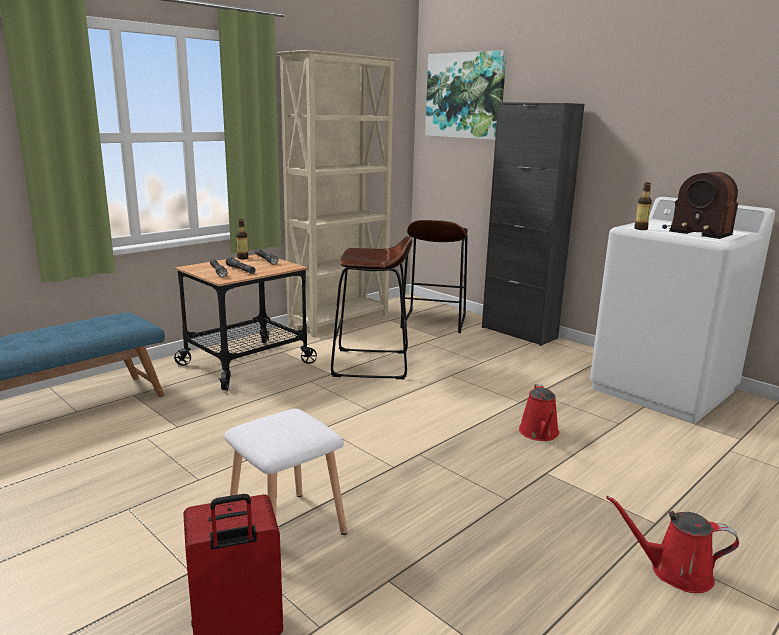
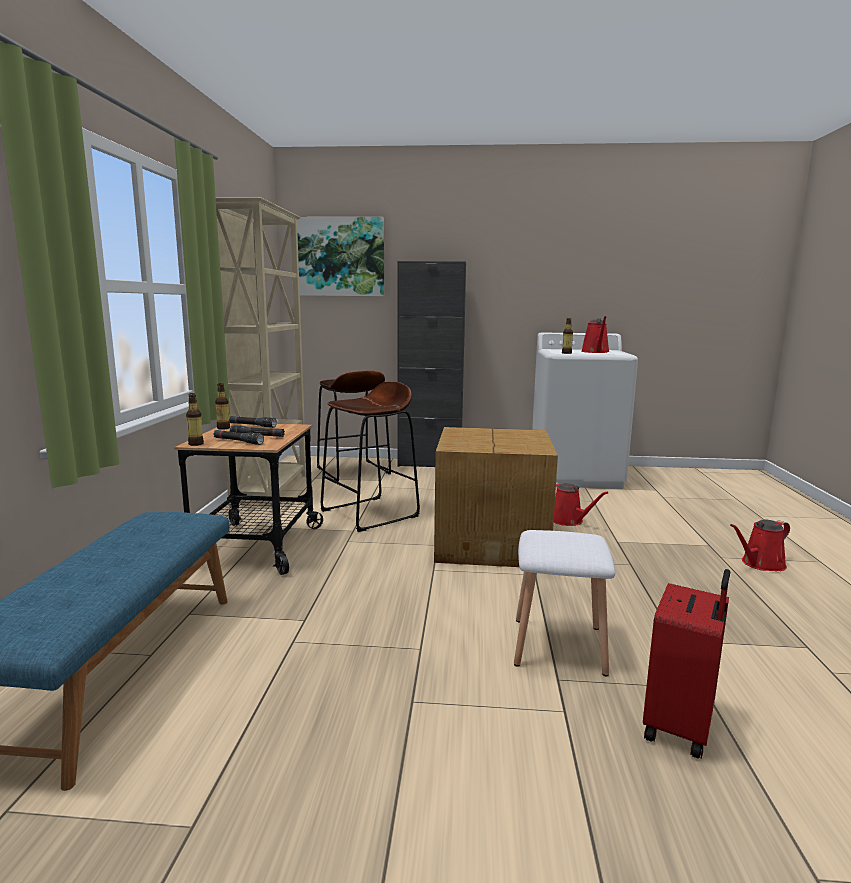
camera: 40 degrees left, 5 degrees down
radio [662,172,738,239] -> red watering can [581,316,610,353]
none -> bottle [186,393,204,446]
none -> cardboard box [434,427,558,567]

